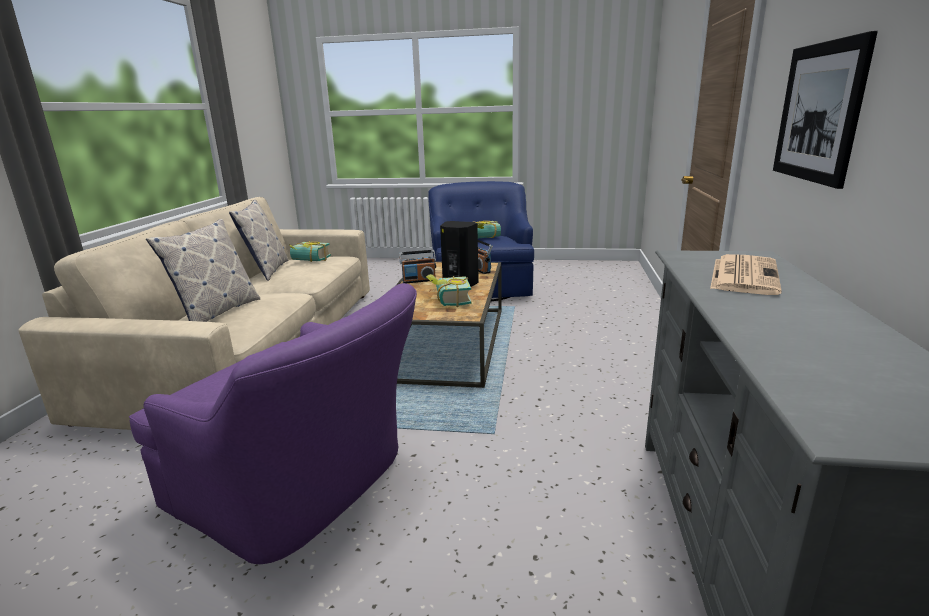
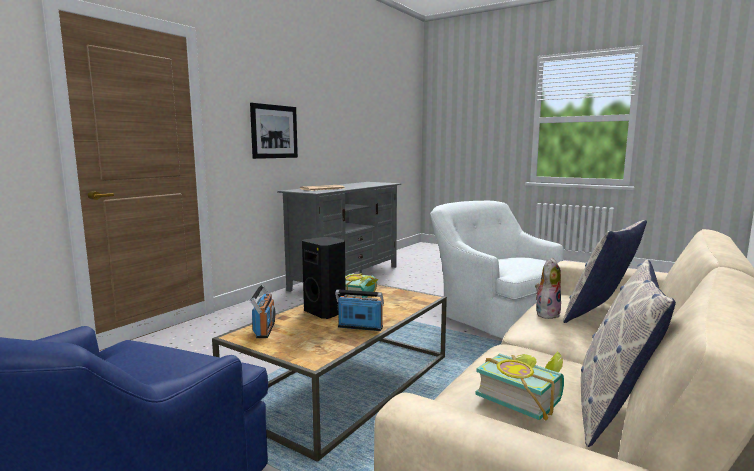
camera: 155 degrees left, 10 degrees down
purple armchair [129,283,417,564] -> white armchair [430,201,564,339]
book [473,221,501,238] -> none
none -> plush toy [535,258,561,319]

